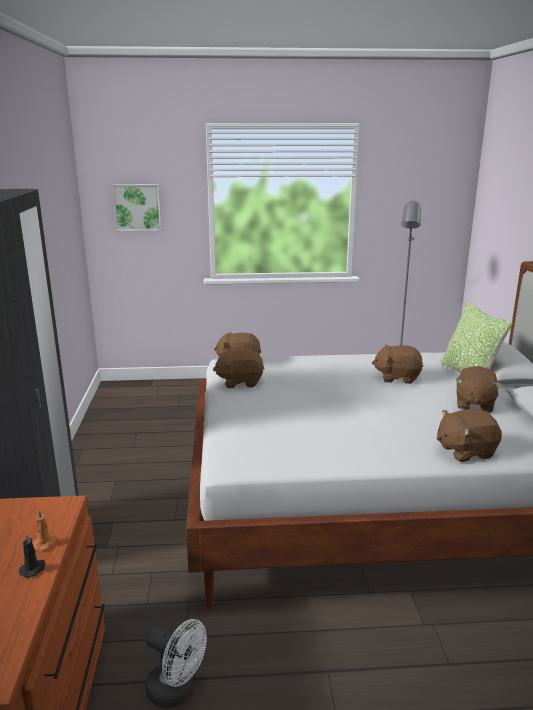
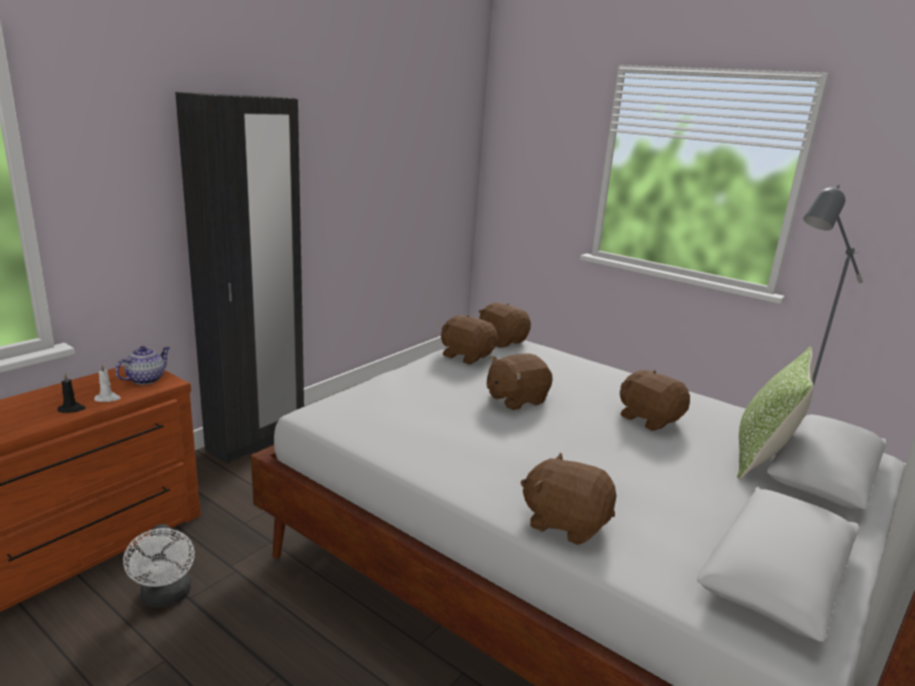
camera: 40 degrees right, 0 degrees up
orange candle [33,509,57,551] -> white candle [94,364,121,402]
picture [112,184,162,231] -> none
brown plush toy [456,366,502,413] -> brown plush toy moved to [487,354,553,410]
none -> teapot [115,346,170,385]

